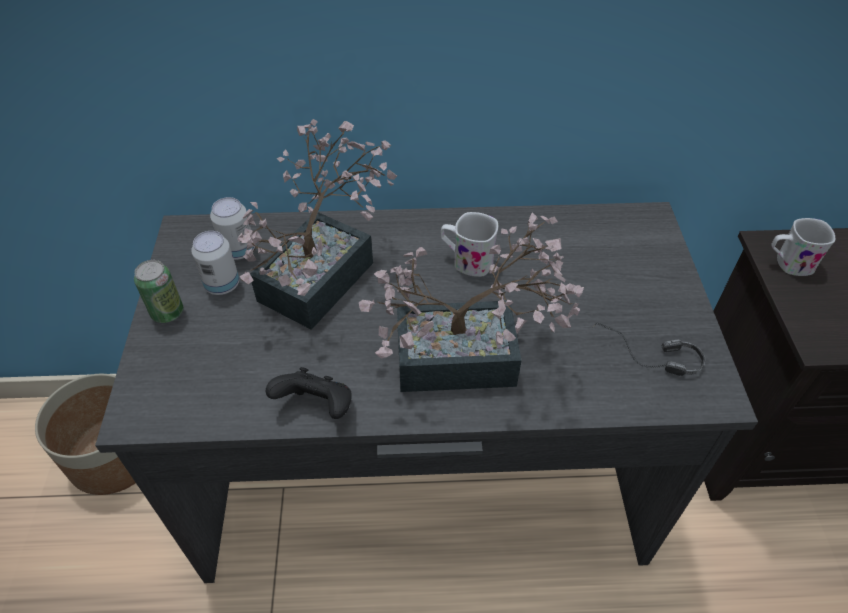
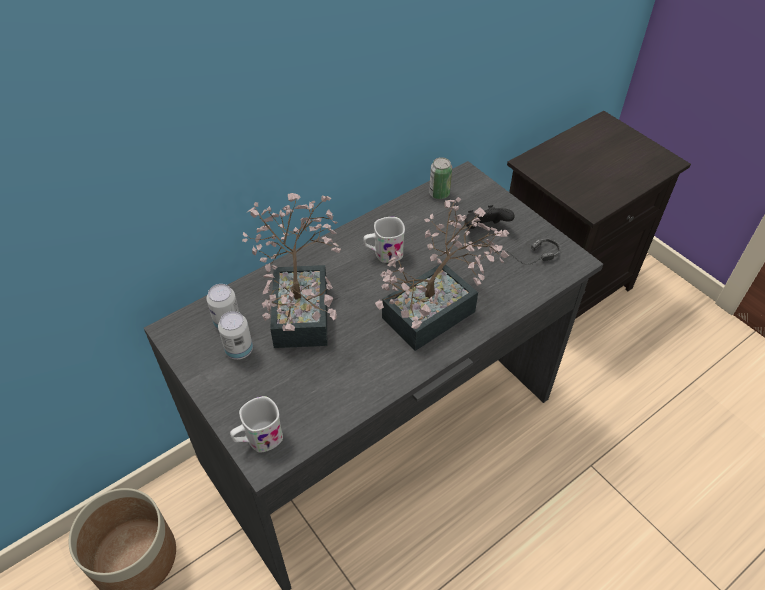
camera: 35 degrees left, 0 degrees up
can [134,260,183,323] -> can moved to [429,157,452,199]
black game controller [266,367,352,419] -> black game controller moved to [464,205,515,229]
white mug [771,218,835,276] -> white mug moved to [230,396,283,453]

